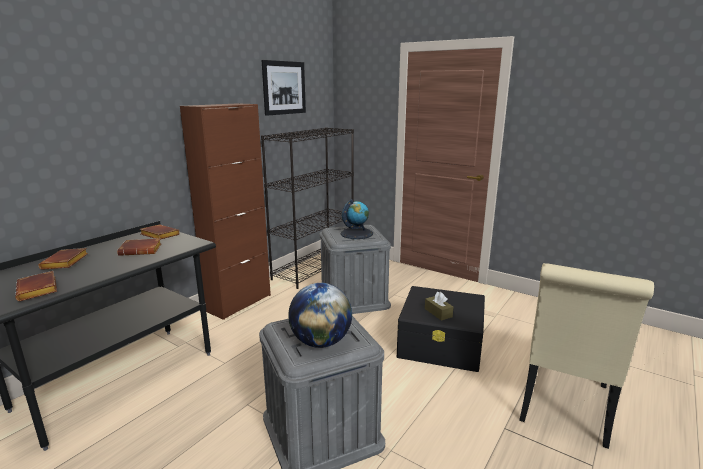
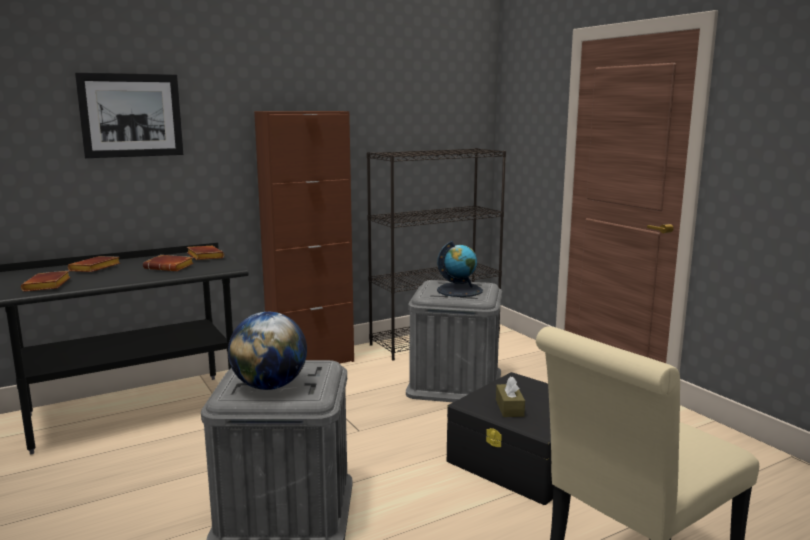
camera: 25 degrees right, 5 degrees down
picture [262,60,306,116] -> picture moved to [75,72,183,158]

